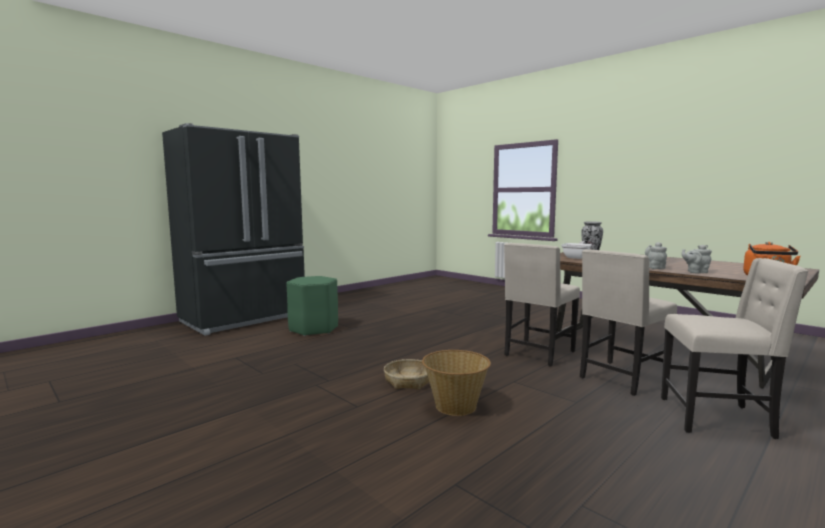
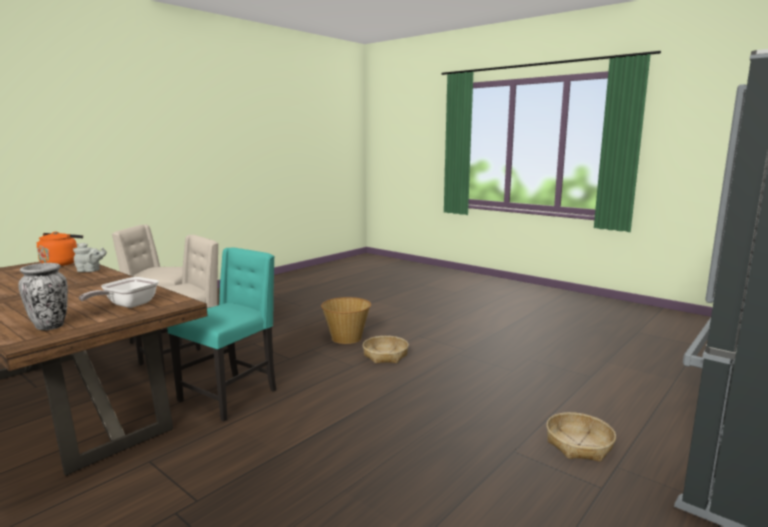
camera: 175 degrees right, 5 degrees up
green stool [286,276,338,336] -> basket [546,412,616,462]
beige chair [504,243,580,366] -> turquoise chair [167,247,276,421]
grey teapot [645,242,667,269] -> none

